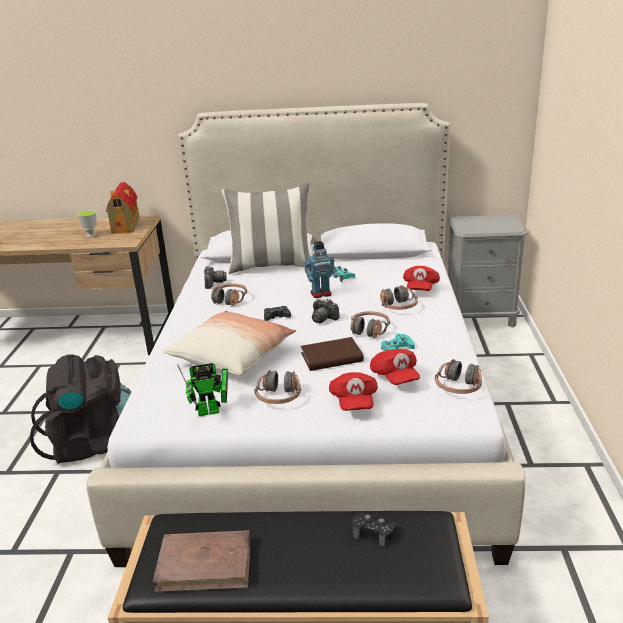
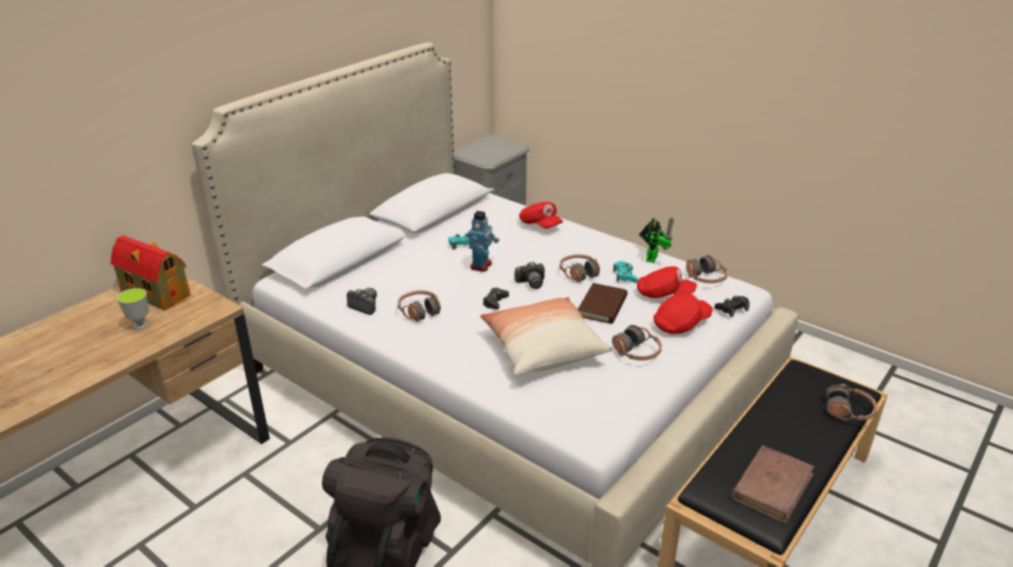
camera: 55 degrees left, 5 degrees up
toy robot [177,363,228,416] -> toy robot moved to [639,218,674,263]
pillow [222,183,310,274] -> none
red cap [329,372,378,411] -> red cap turned 60 degrees counterclockwise [654,292,713,334]
black game controller [352,513,397,546] -> black game controller moved to [714,296,750,317]
headphones [380,285,418,310] -> headphones moved to [826,384,877,421]

